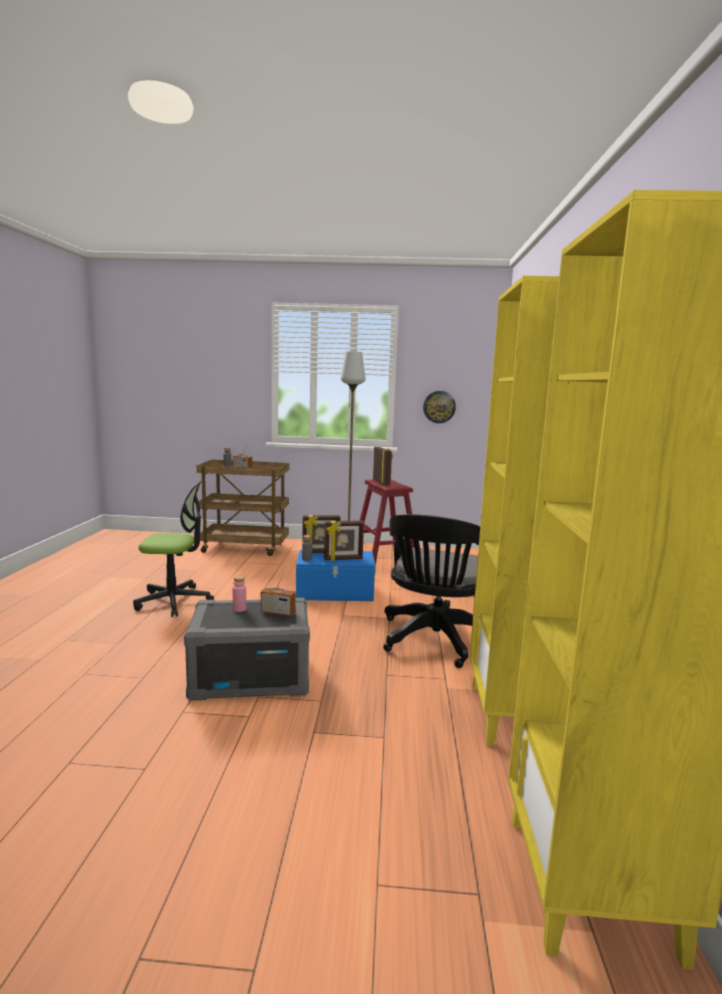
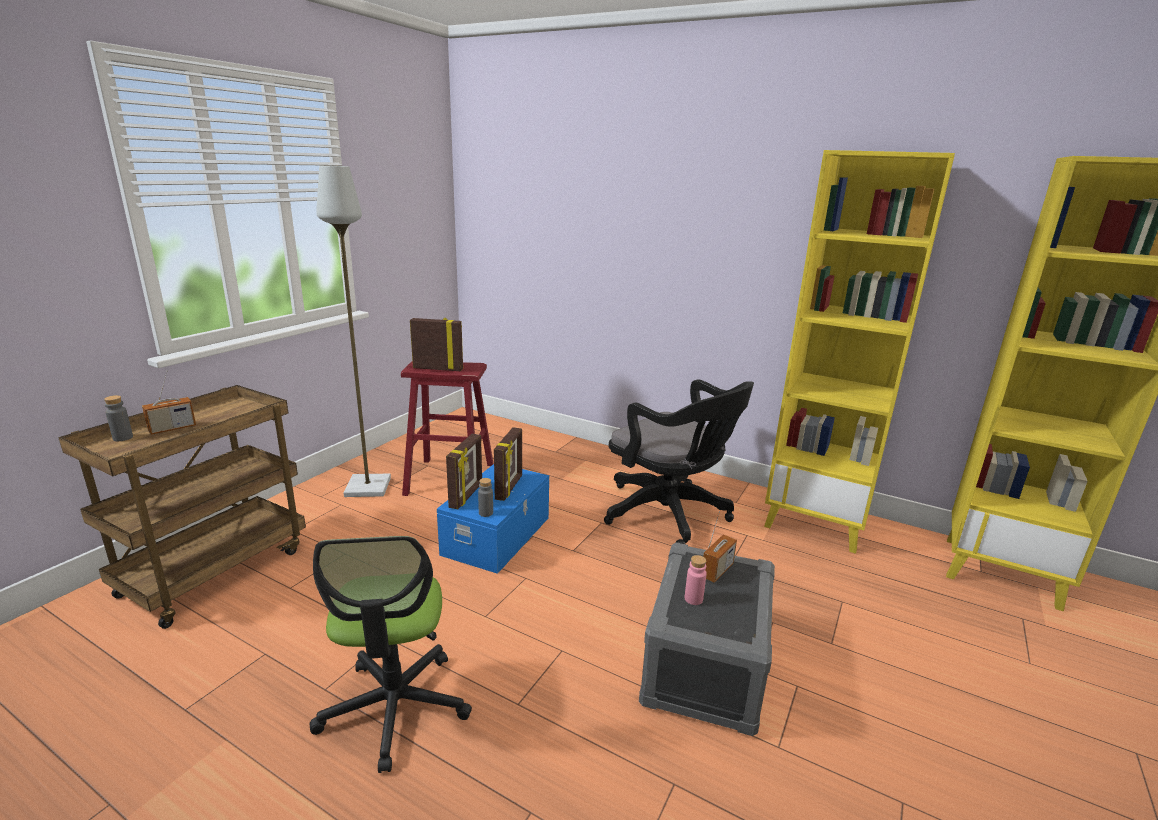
camera: 65 degrees left, 10 degrees up
office chair [133,481,214,617] -> office chair turned 150 degrees clockwise [309,536,472,773]
wall clock [423,391,456,423] -> none

